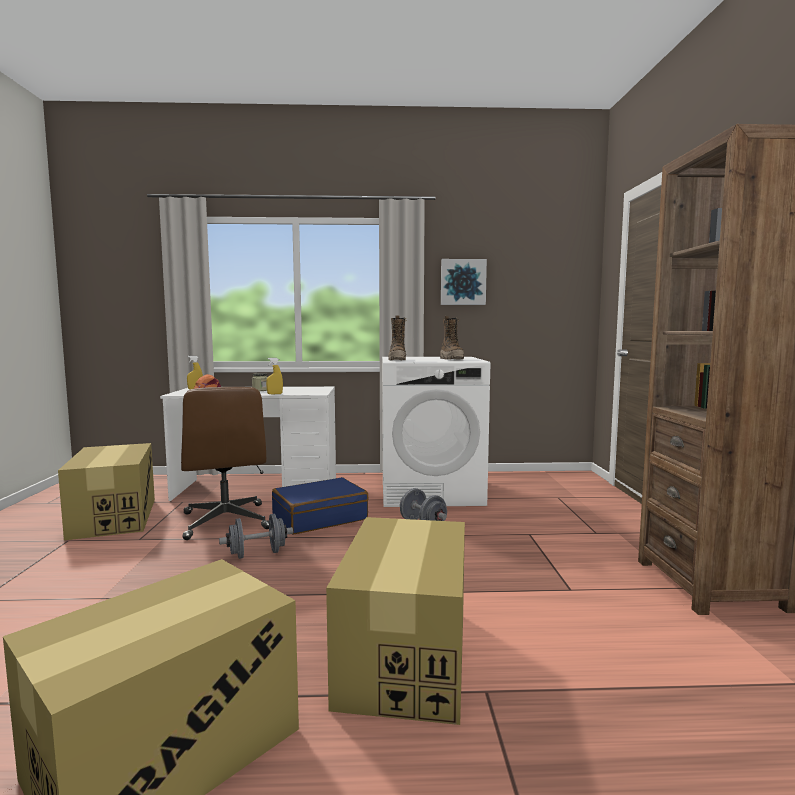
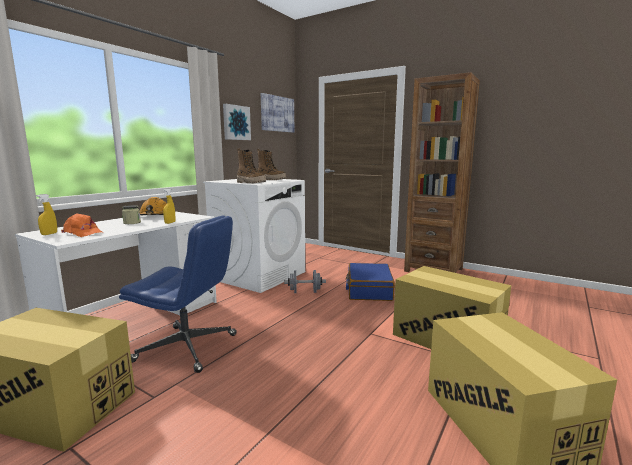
camera: 55 degrees left, 5 degrees up
brown office chair [181,387,269,540] -> blue office chair [119,215,236,373]
grey dumbbell [219,514,293,559] -> none
blue suitcase [272,477,369,535] -> blue suitcase moved to [346,263,395,301]
none -> orange hard hat [140,197,167,215]
none -> picture [261,93,294,132]

